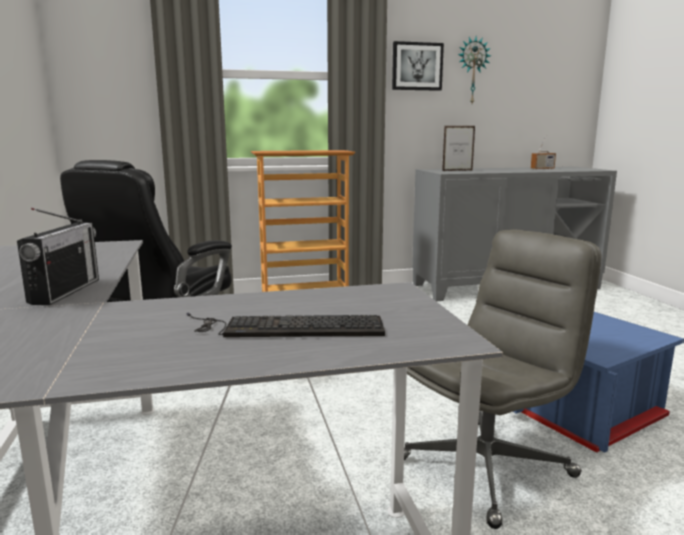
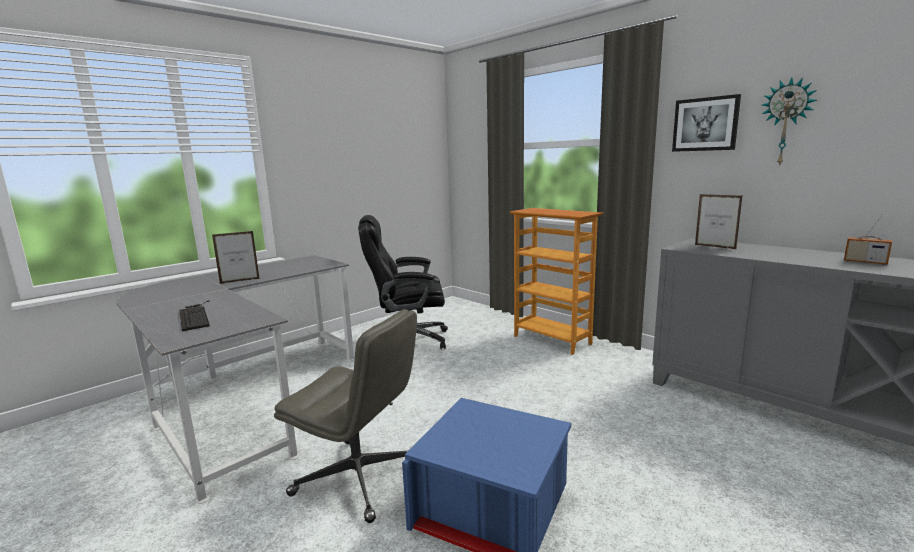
camera: 60 degrees right, 0 degrees up
radio [17,208,99,305] -> picture frame [212,231,260,284]

